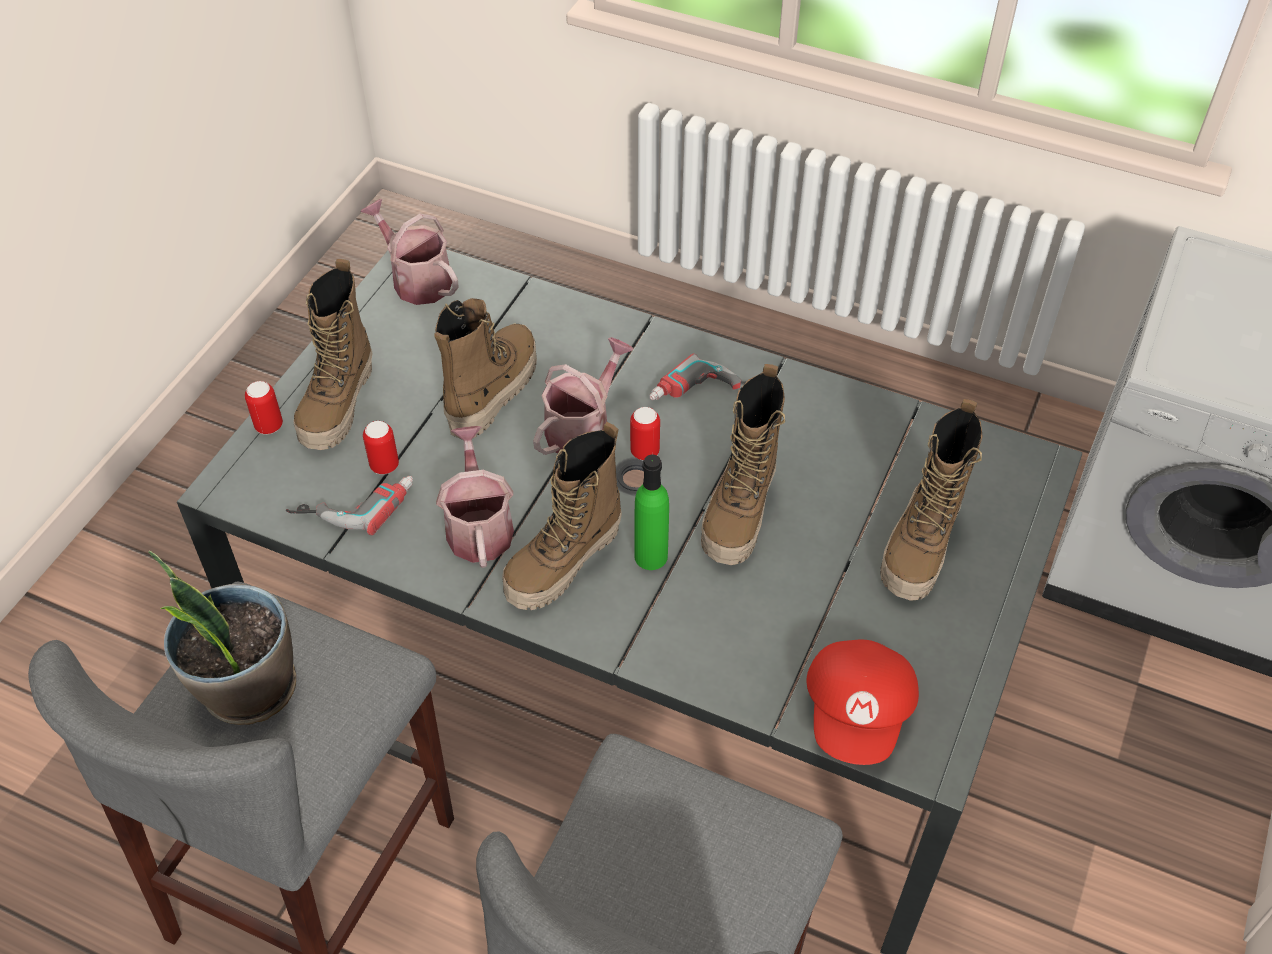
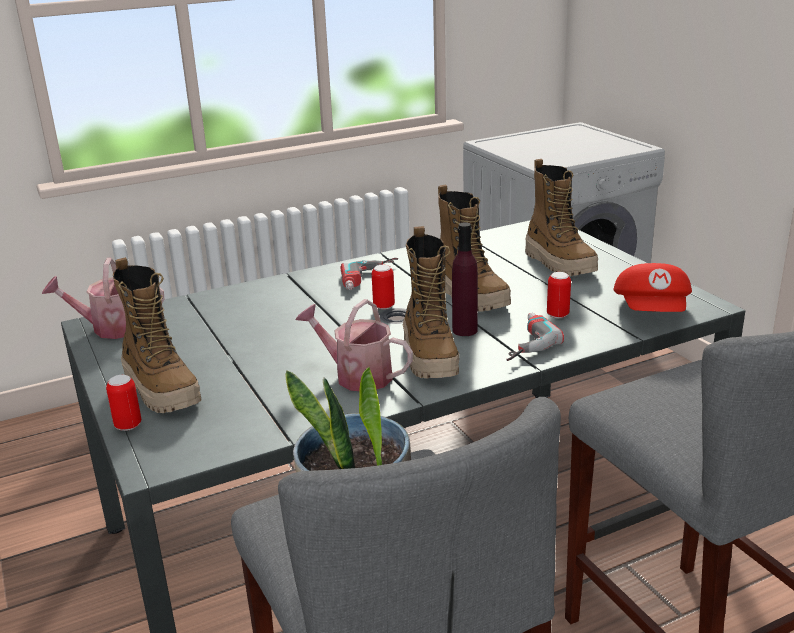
camera: 50 degrees left, 25 degrees down
power drill [286,476,413,535] -> power drill moved to [506,313,564,361]
can [363,421,399,475] -> can moved to [547,272,571,318]
boot [434,298,537,439] -> none
watering can [533,337,634,455] -> none
green bottle [634,455,669,570] -> purple bottle [452,222,478,336]
red cap [807,640,919,765] -> red cap turned 45 degrees clockwise [613,263,692,312]

